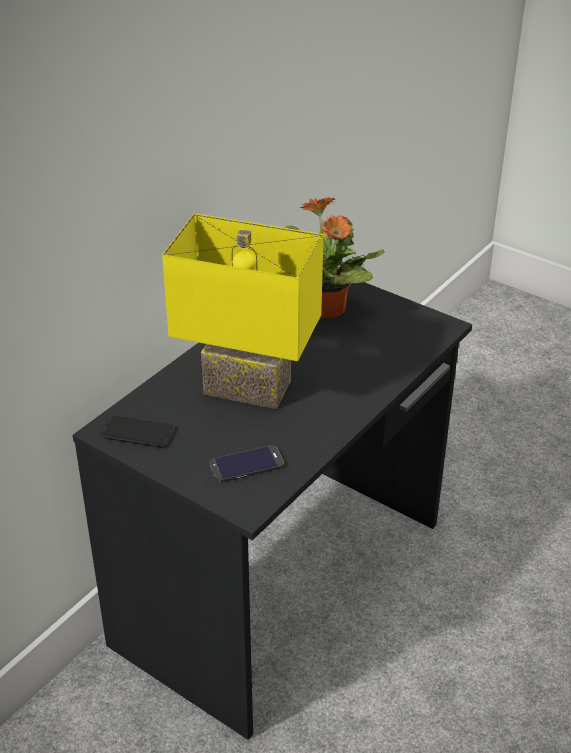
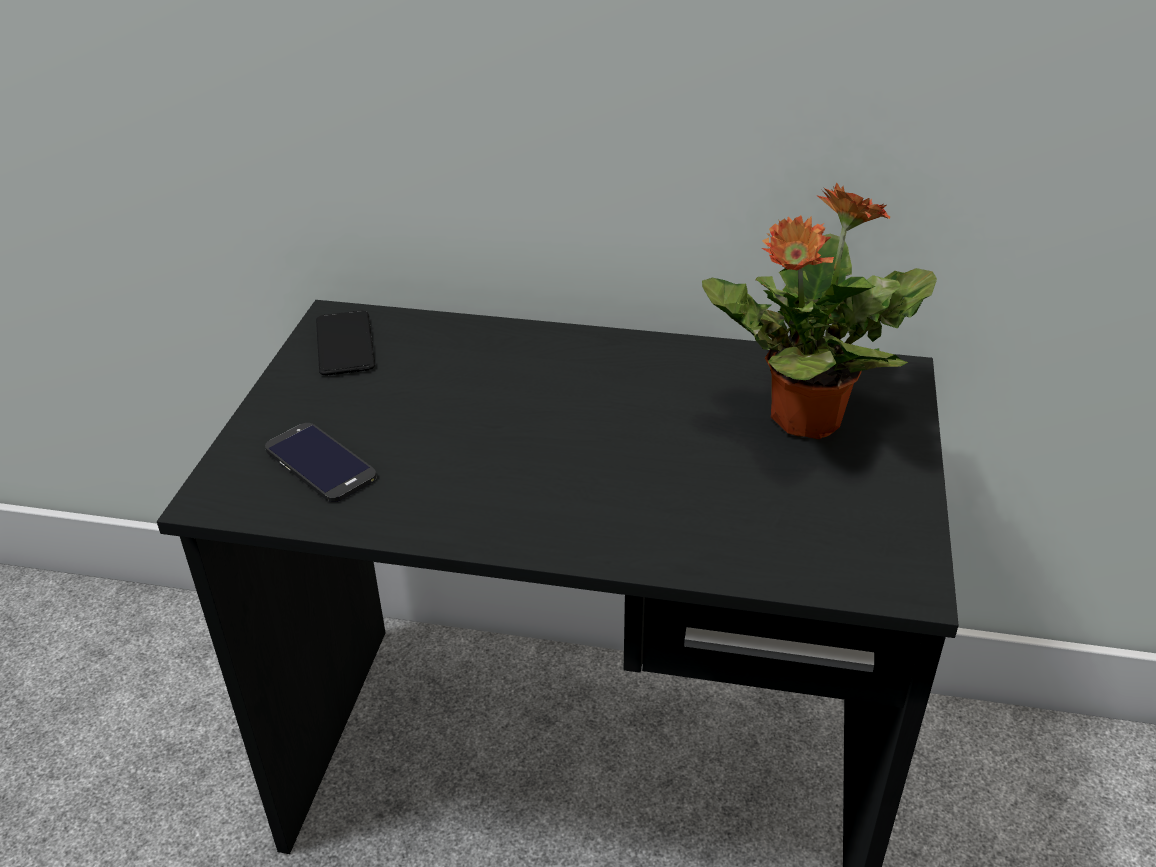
camera: 65 degrees right, 0 degrees up
yellow table lamp [162,213,324,409] -> none

